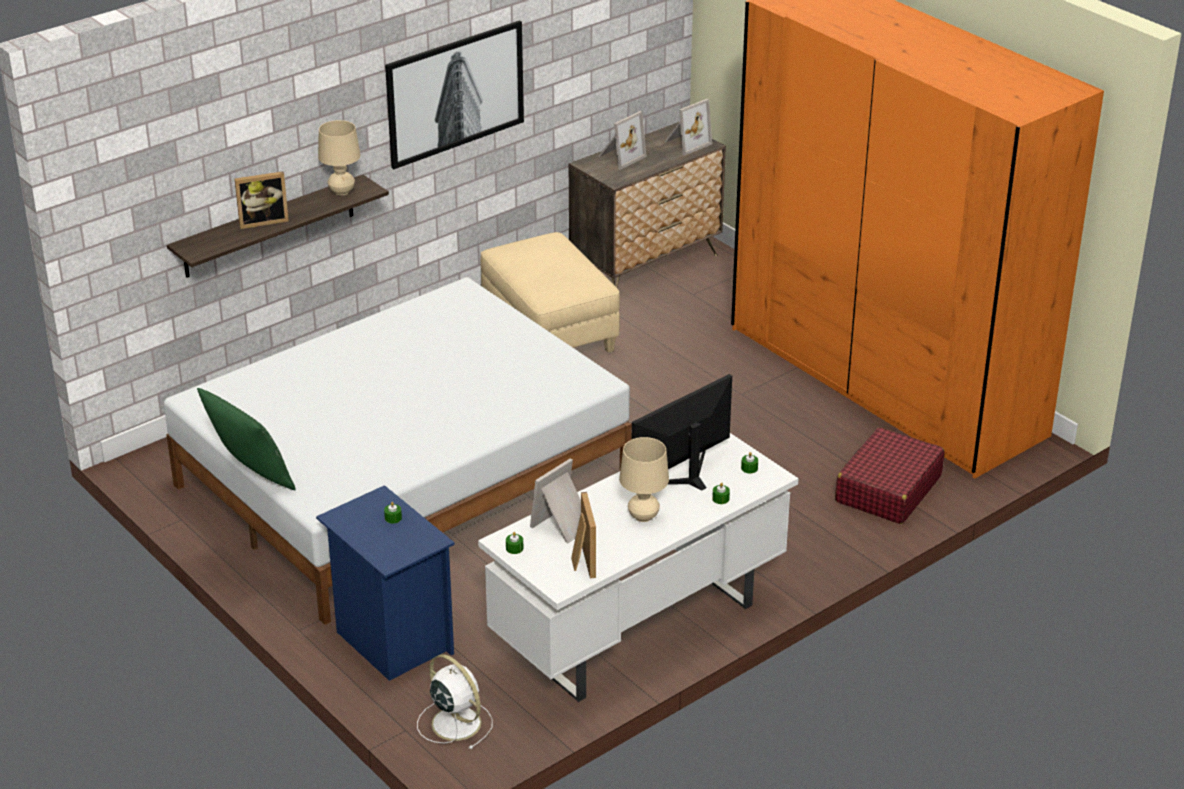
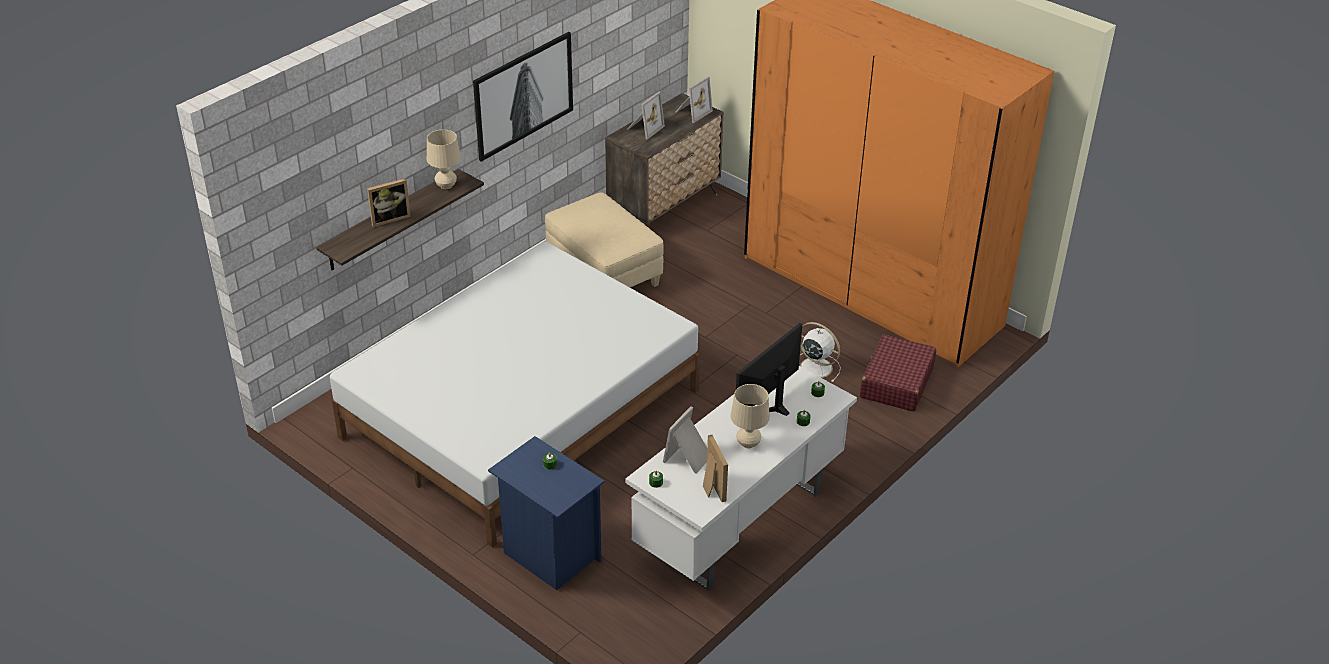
camera: 10 degrees left, 5 degrees up
green pillow [197,388,296,490] -> none
white fan [417,654,493,749] -> white fan moved to [800,322,841,382]

